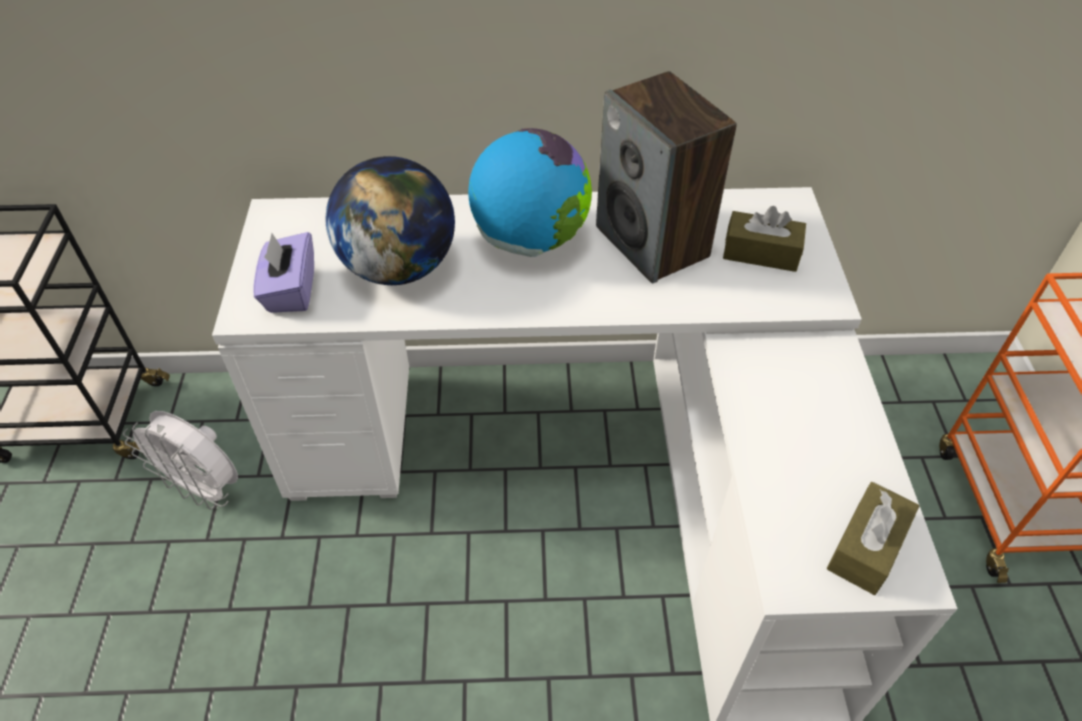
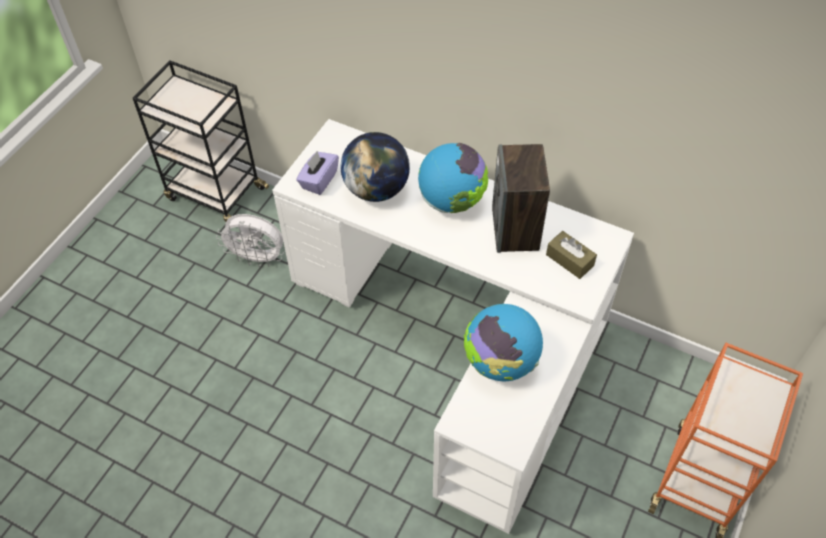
camera: 30 degrees right, 5 degrees up
white fan [123,411,238,510] -> white fan turned 45 degrees counterclockwise [216,214,284,267]
brown tissue box [827,482,919,595] -> none
none -> globe [464,304,543,381]

